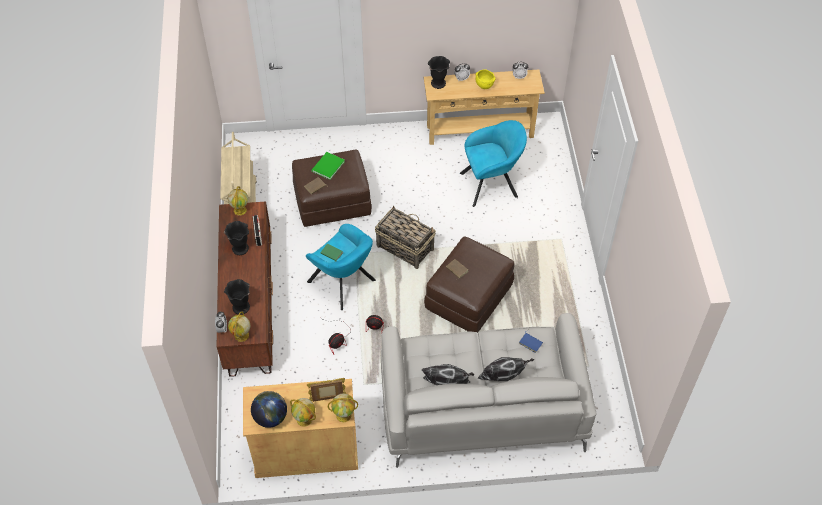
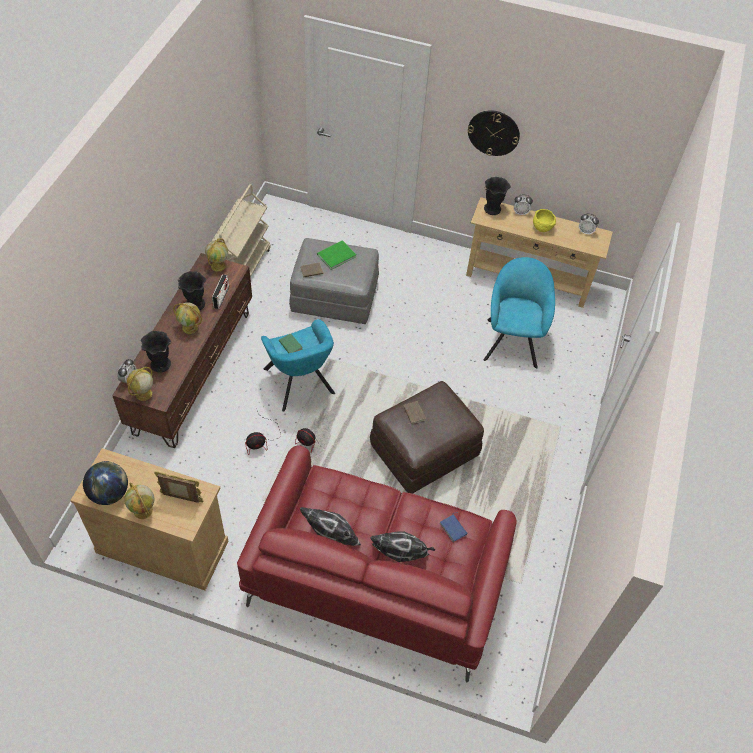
camera: 20 degrees right, 0 degrees up
brown ottoman [292,149,372,227] -> grey ottoman [289,238,379,324]
globe [328,394,358,422] -> globe moved to [173,302,202,334]
basket [375,205,436,269] -> none
grey sofa [381,313,597,468] -> red sofa [237,445,517,683]
turquoise armchair [460,120,527,207] -> turquoise armchair turned 90 degrees counterclockwise [484,257,555,368]
none -> wall clock [468,110,520,156]

